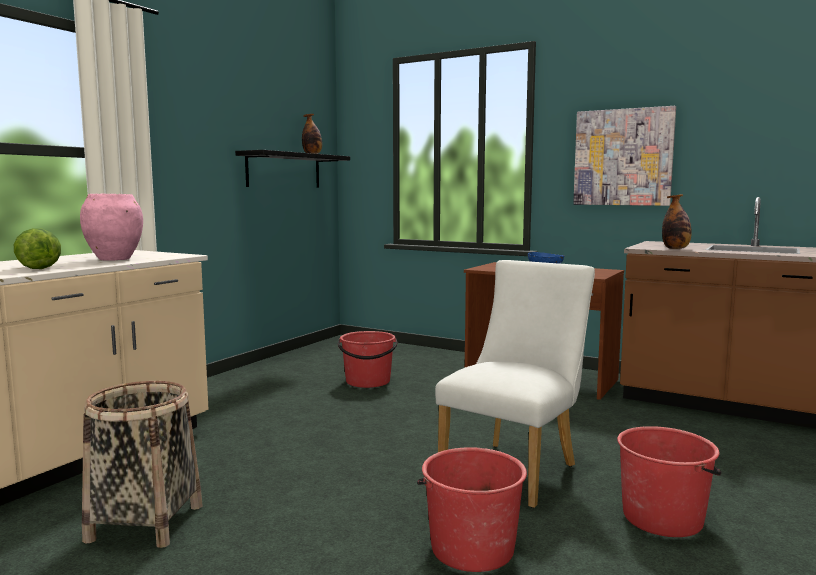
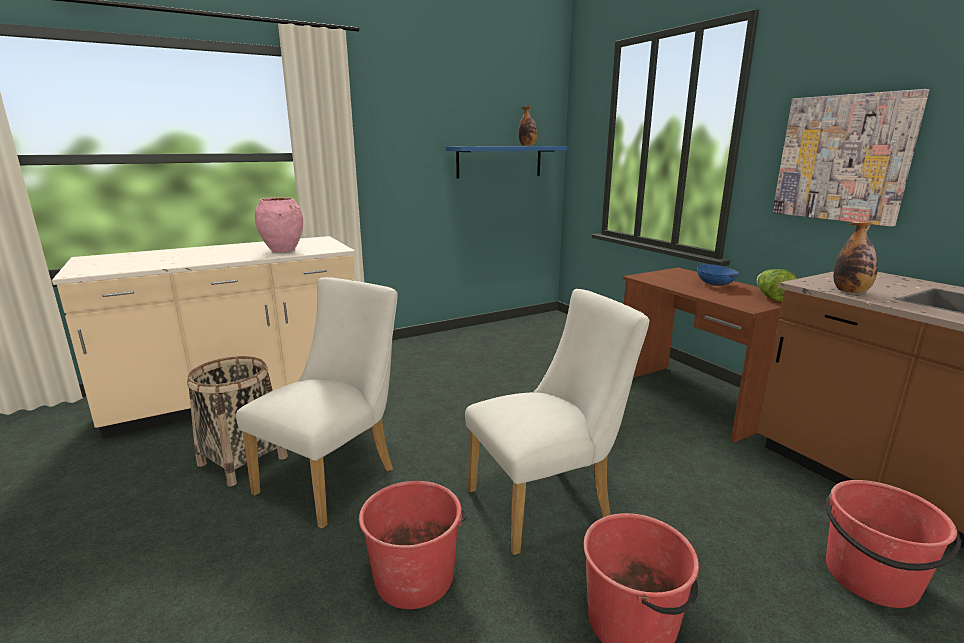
camera: 30 degrees right, 10 degrees up
lettuce [14,228,61,269] -> lettuce moved to [757,269,797,302]
black shelf [235,150,350,187] -> blue shelf [446,146,567,179]
red bucket [338,331,397,388] -> red bucket moved to [826,480,961,608]
none -> white chair [236,277,397,529]

